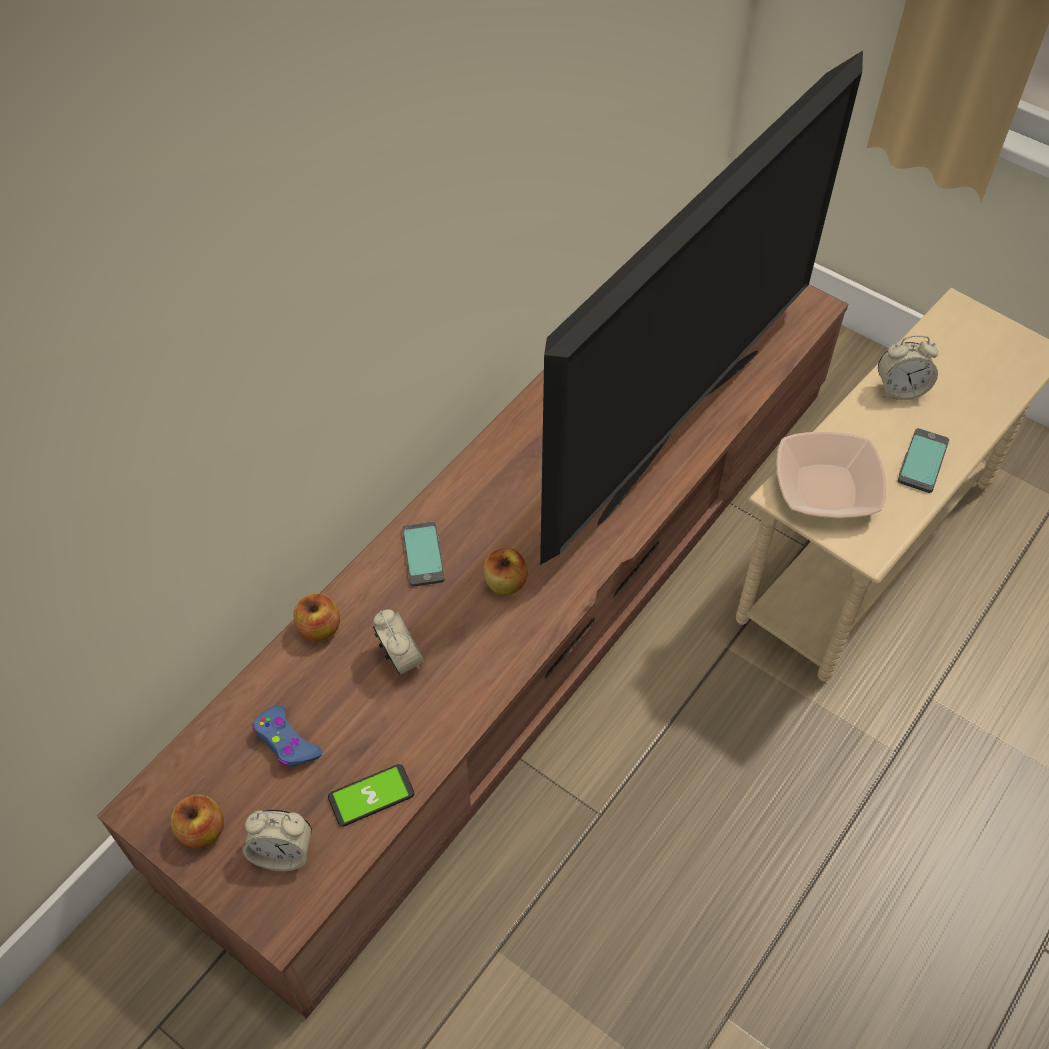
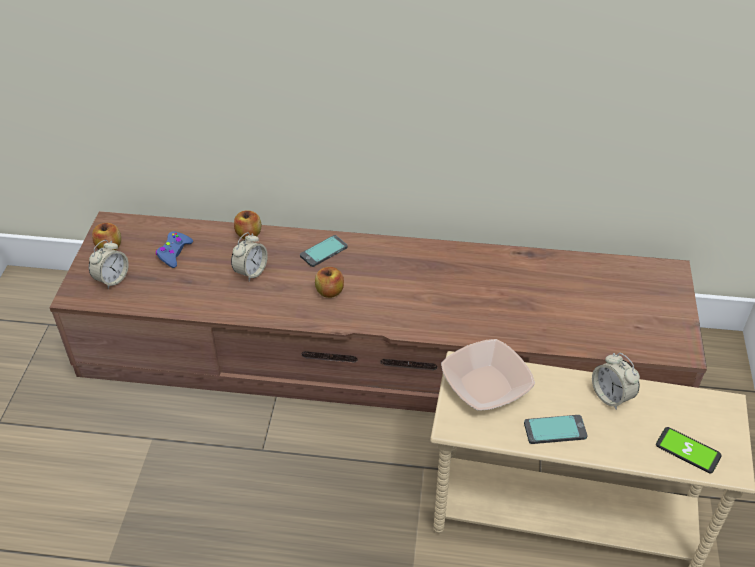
camera: 60 degrees right, 10 degrees down
alarm clock [243,810,312,871] -> alarm clock turned 120 degrees counterclockwise [89,240,129,289]
phone [328,764,414,827] -> phone moved to [656,427,722,473]
television [540,51,863,565] -> none

